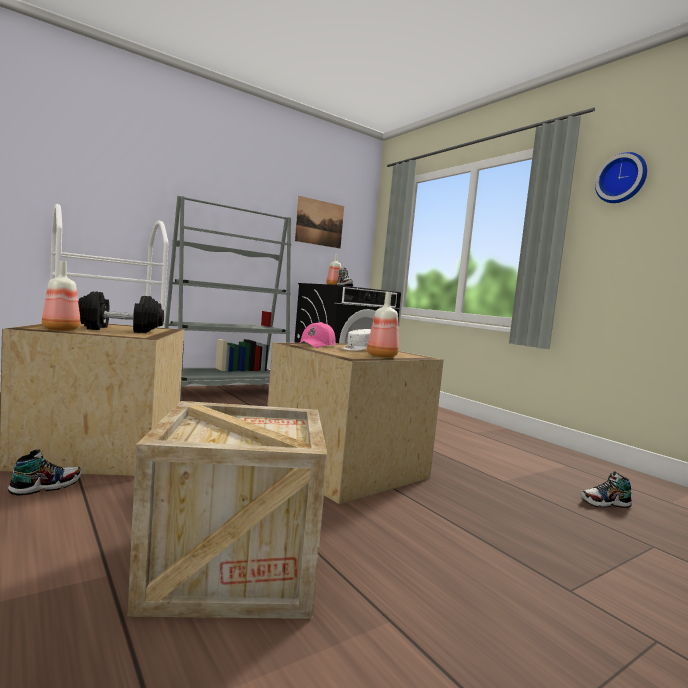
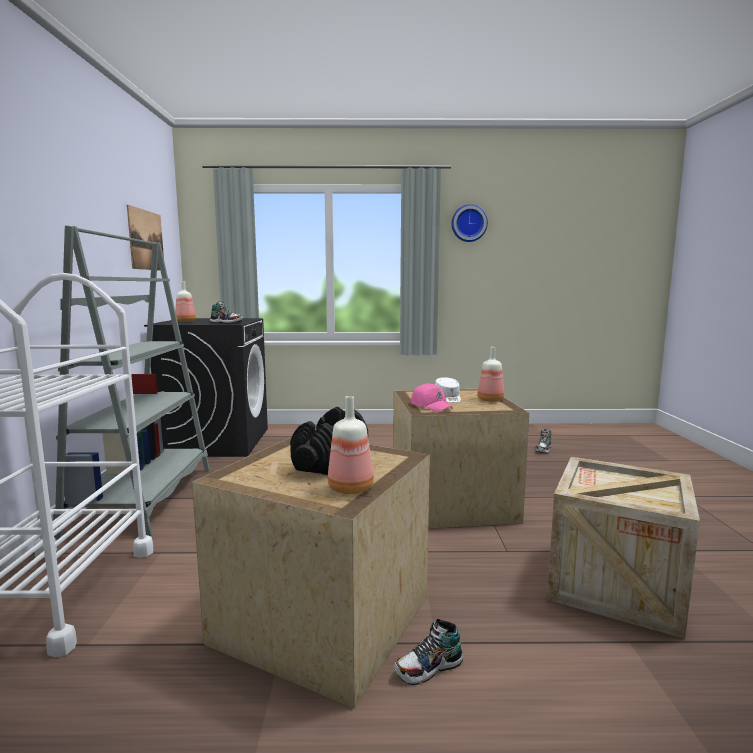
camera: 55 degrees left, 5 degrees up
shoe [8,449,82,496] -> shoe turned 105 degrees counterclockwise [394,619,463,685]

